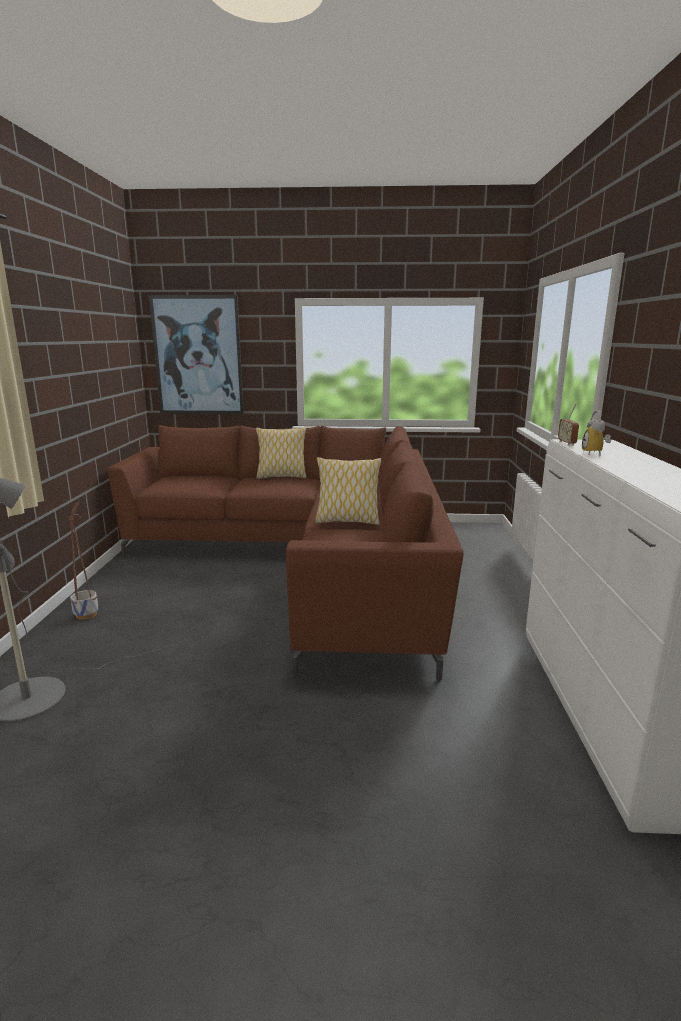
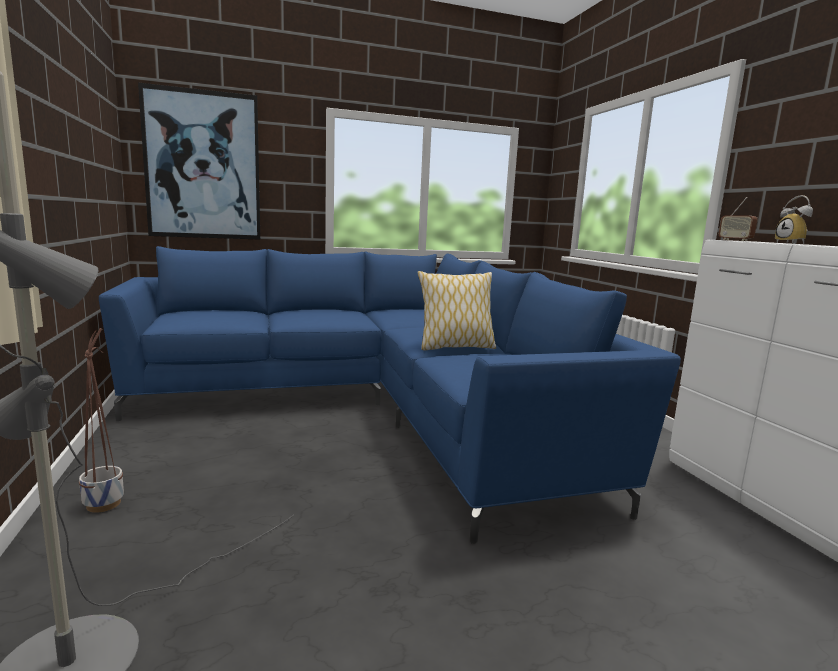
camera: 20 degrees left, 5 degrees down
brown sofa [107,425,464,680] -> blue sofa [99,246,681,544]
pillow [256,427,307,479] -> none

